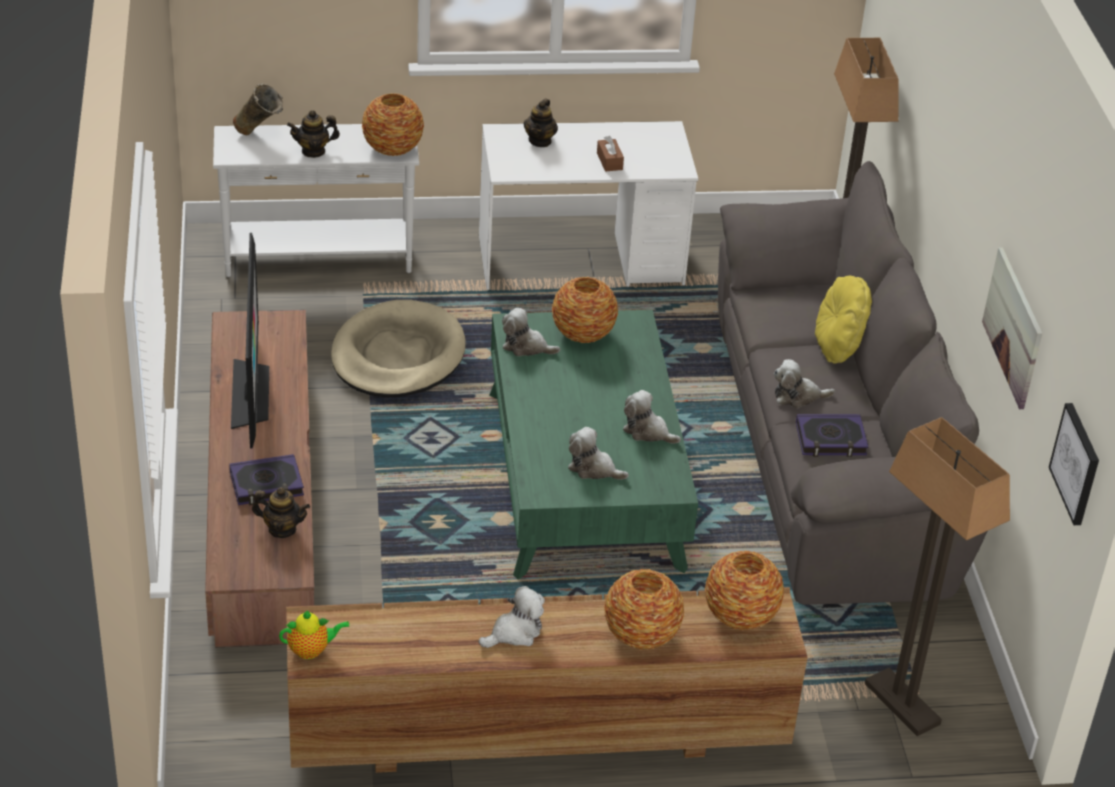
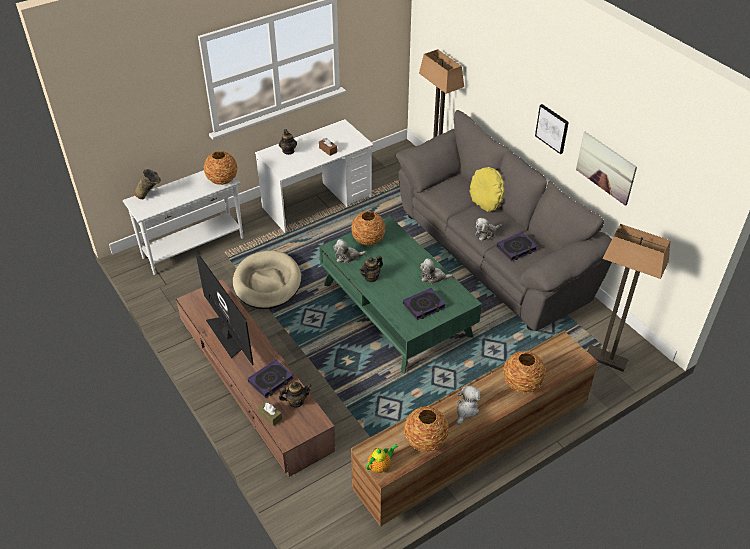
camera: 25 degrees left, 5 degrees up
teapot [287,110,340,158] -> teapot moved to [359,256,383,282]
plush toy [568,427,629,480] -> book [403,288,446,320]
vase [705,551,784,630] -> vase moved to [404,407,449,452]
picture [1049,403,1099,525] -> picture moved to [535,104,569,154]
none -> brown tissue box [257,401,282,426]

